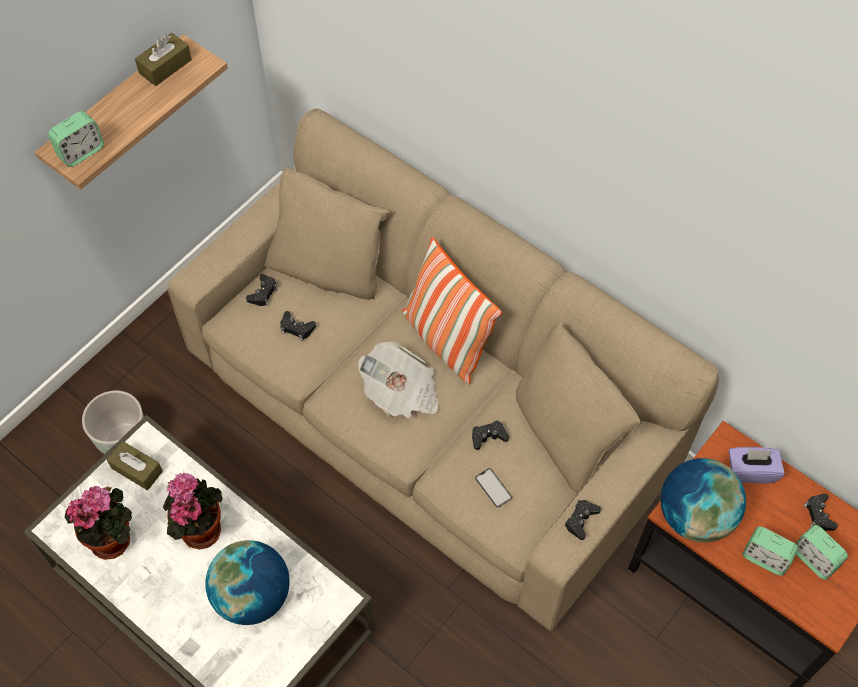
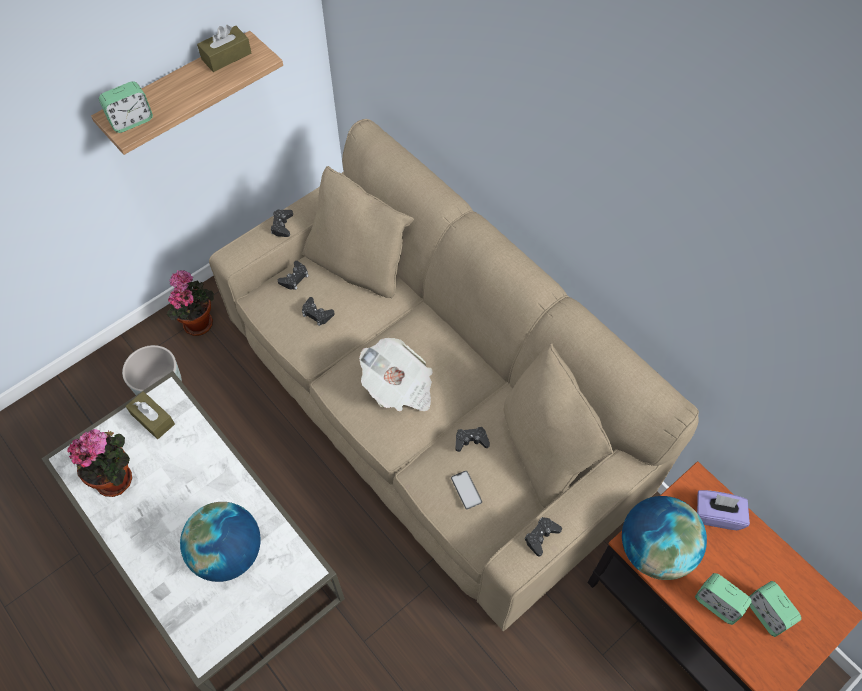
camera: 10 degrees right, 0 degrees up
potted plant [163,472,223,550] -> potted plant moved to [166,270,214,336]
pillow [402,237,502,384] -> none
black game controller [804,493,838,531] -> black game controller moved to [271,209,293,237]

